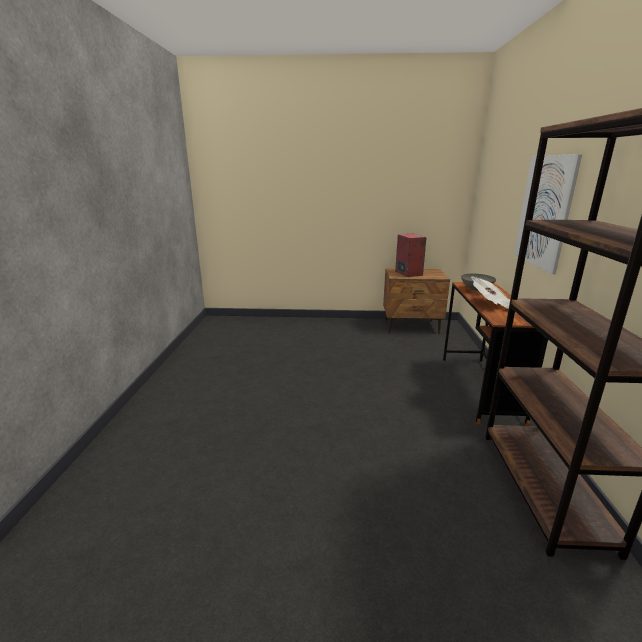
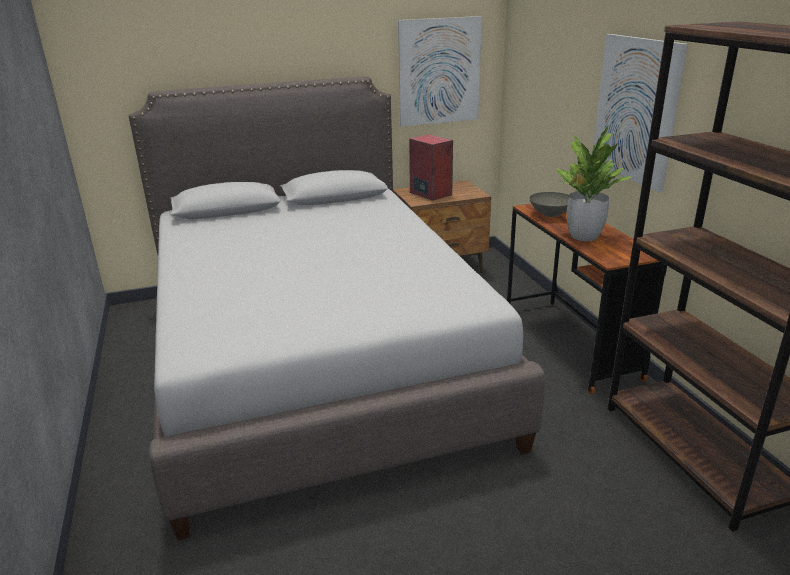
camera: 20 degrees left, 5 degrees up
newspaper [471,277,510,309] -> potted plant [557,125,633,241]
none -> grey bed [129,77,545,540]
none -> picture [398,16,482,127]

